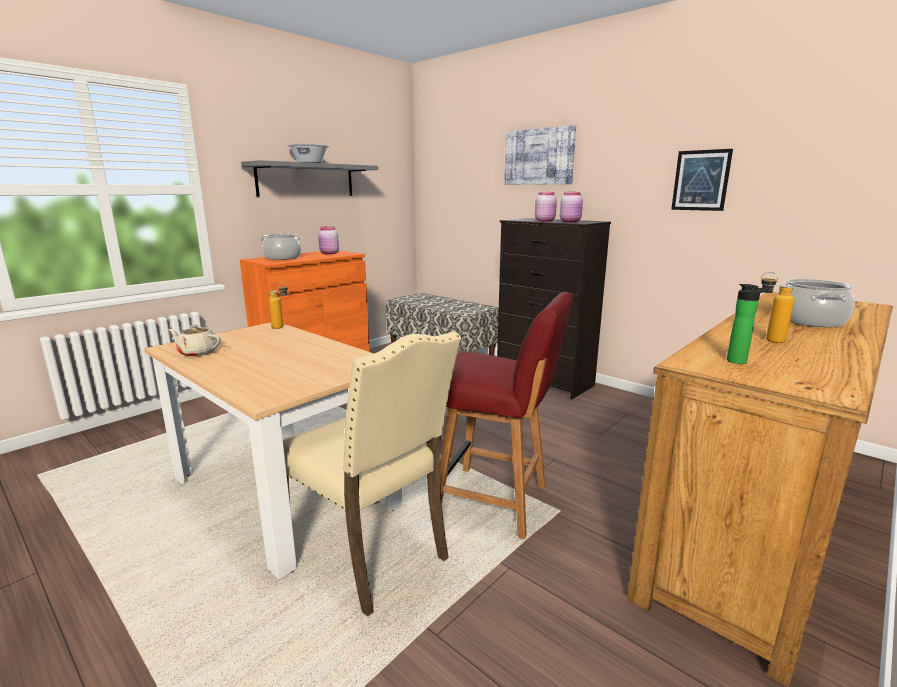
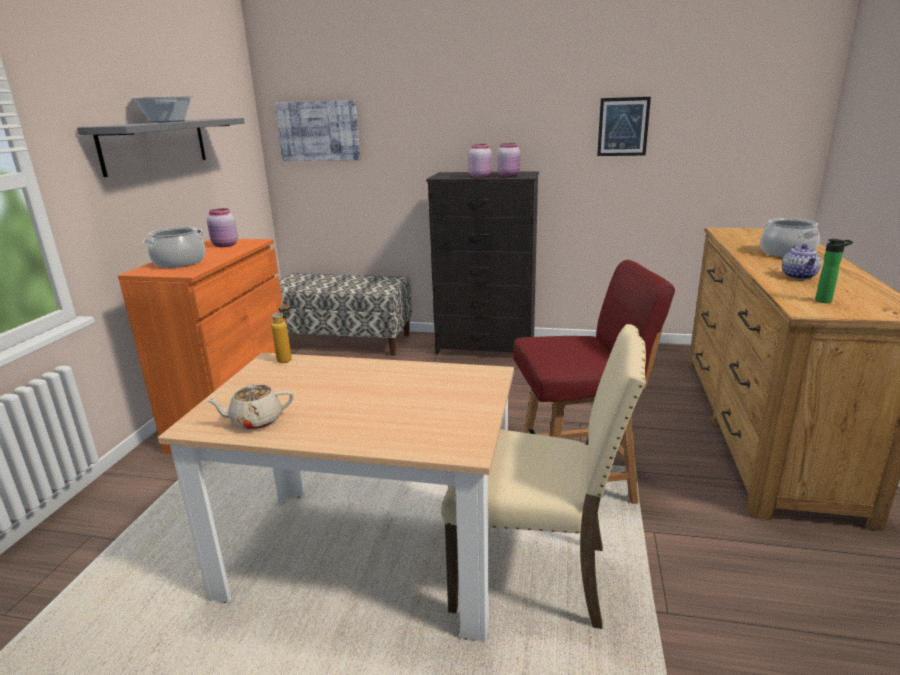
camera: 30 degrees left, 5 degrees up
picture [504,125,576,185] -> picture moved to [275,100,361,161]
bottle [761,272,795,343] -> teapot [782,244,821,280]

